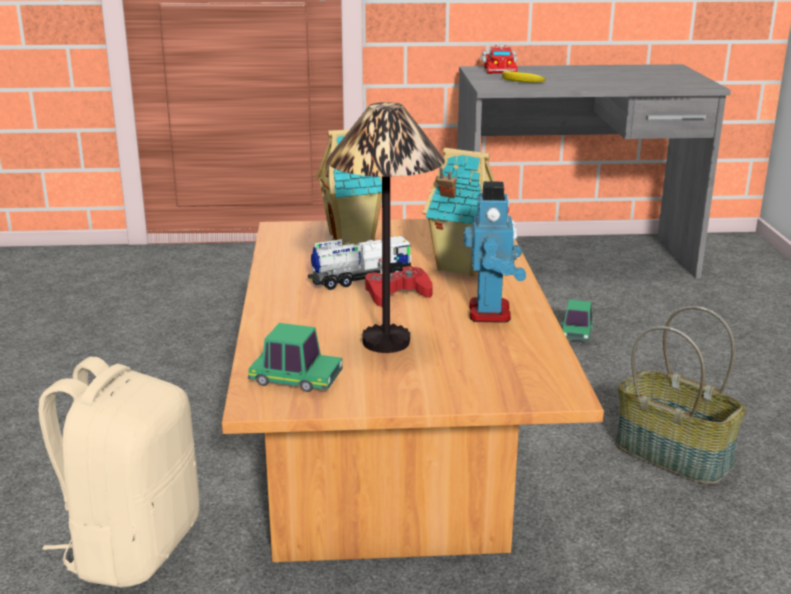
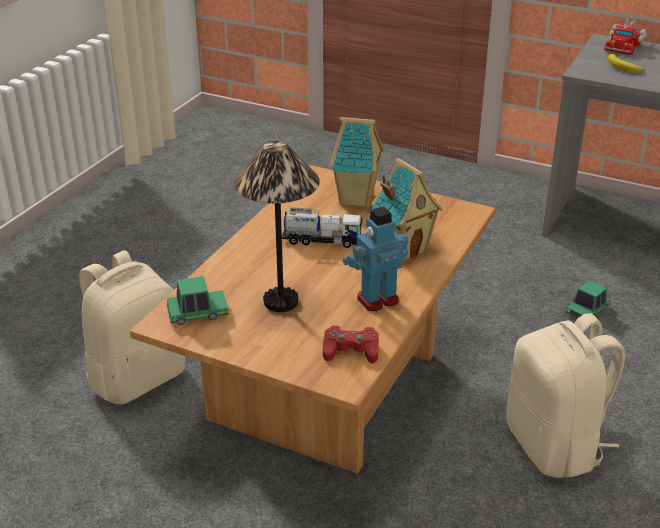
camera: 30 degrees right, 10 degrees up
toy car [248,323,342,392] -> toy car turned 60 degrees counterclockwise [167,276,228,325]
red game controller [365,266,433,307] -> red game controller moved to [323,326,379,363]
toy robot [464,181,526,323] -> toy robot turned 150 degrees counterclockwise [343,206,408,311]
basket [615,306,746,485] -> beige backpack [506,313,625,478]

